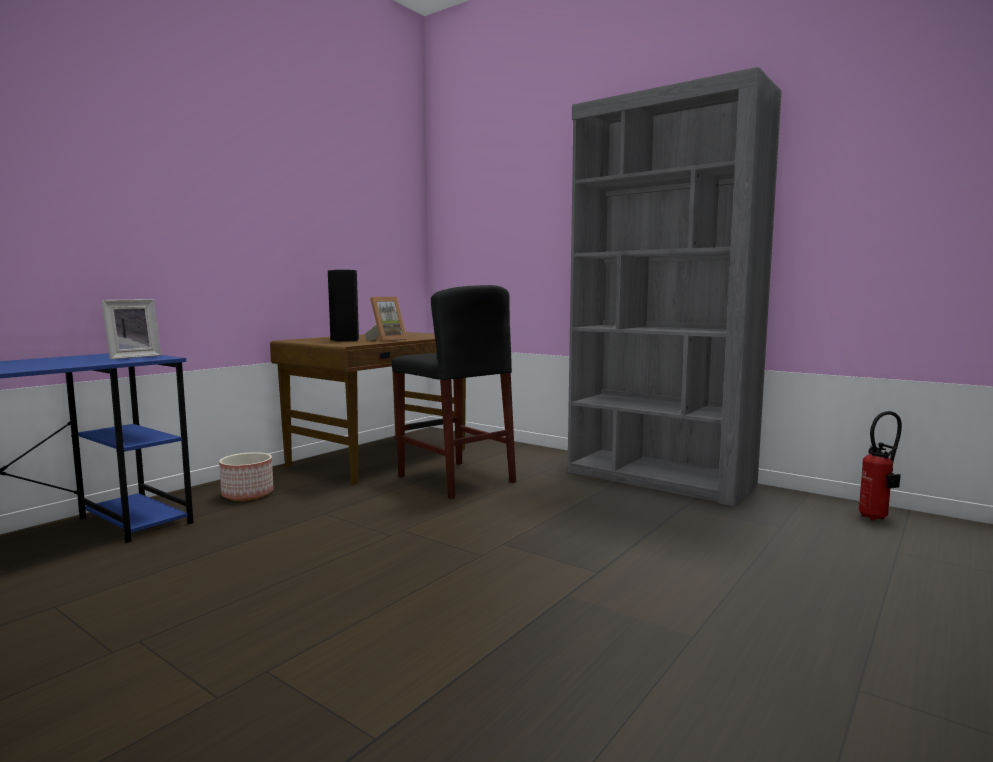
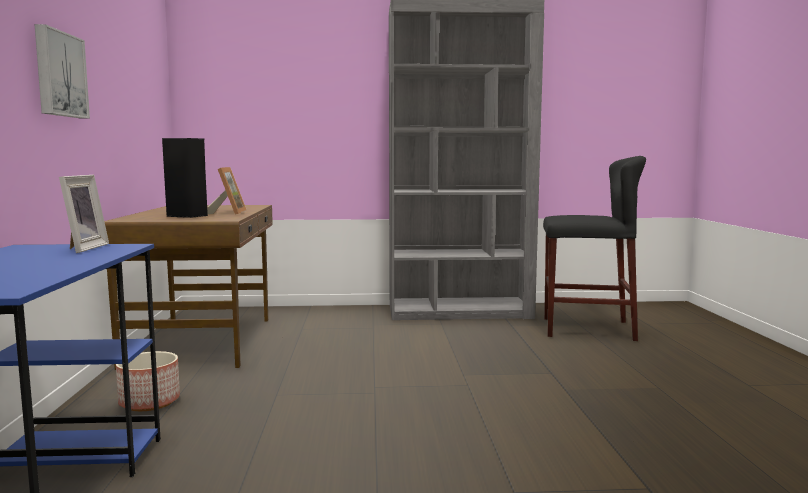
camera: 40 degrees left, 0 degrees up
black stool [392,285,516,499] -> black stool moved to [543,156,646,341]
fire extinguisher [859,411,902,521] -> none
none -> picture [34,24,90,118]

